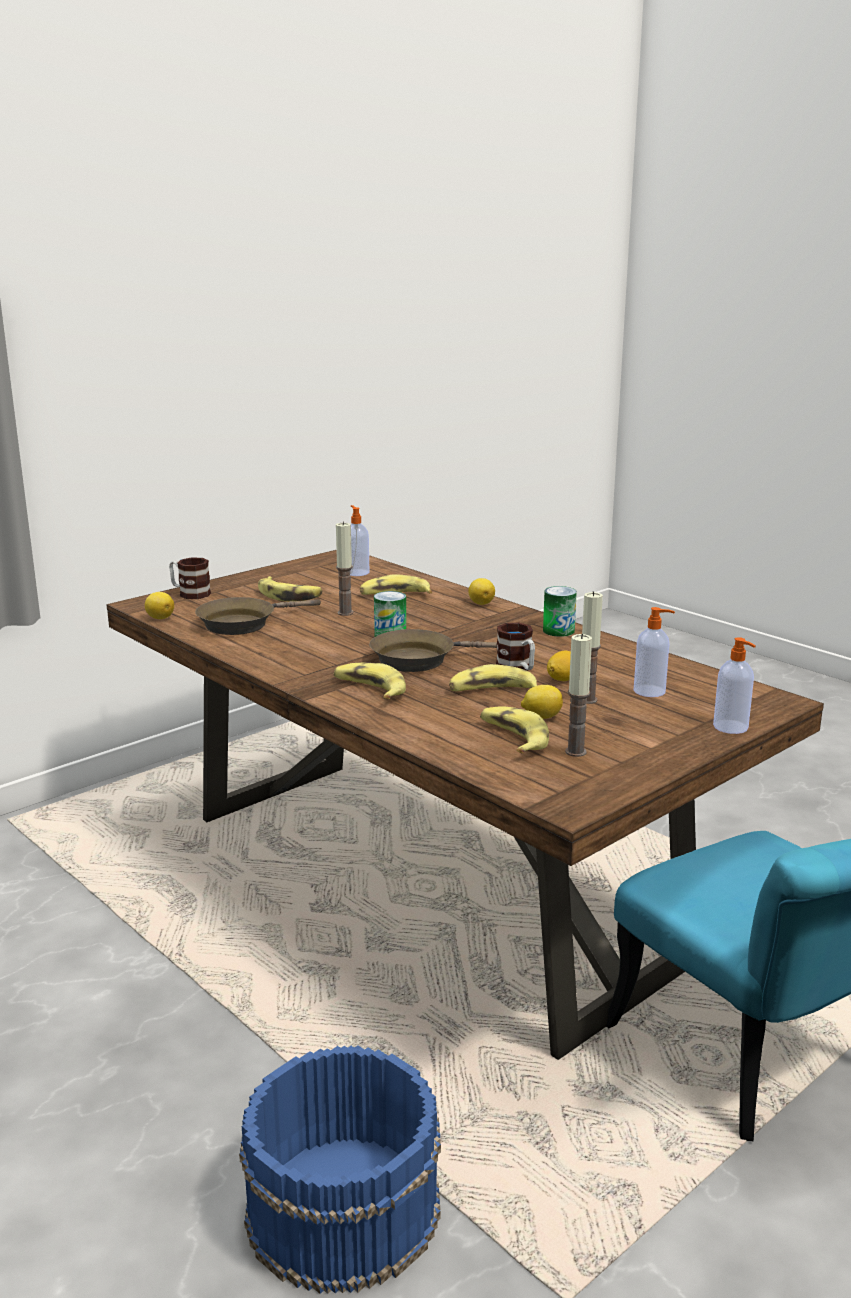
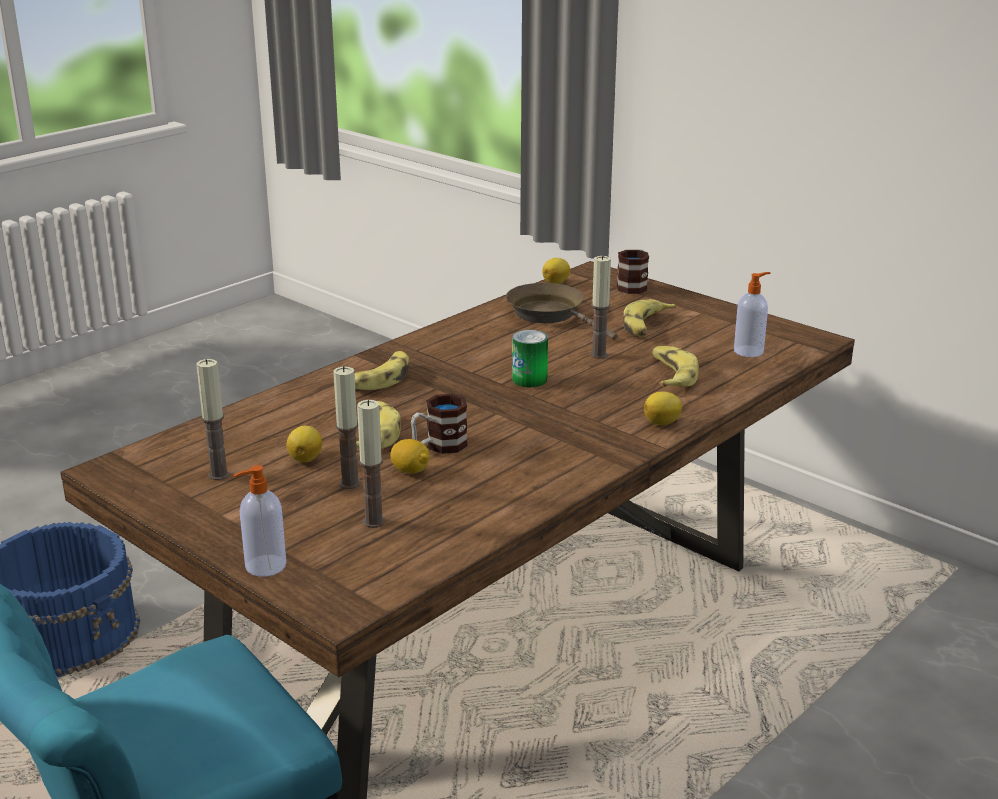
camera: 85 degrees right, 5 degrees up
brown frying pan [369,629,497,672] -> none
banana [480,706,549,754] -> none
can [543,586,577,637] -> none
soap dispenser [634,607,675,697] -> candle [357,400,385,528]

